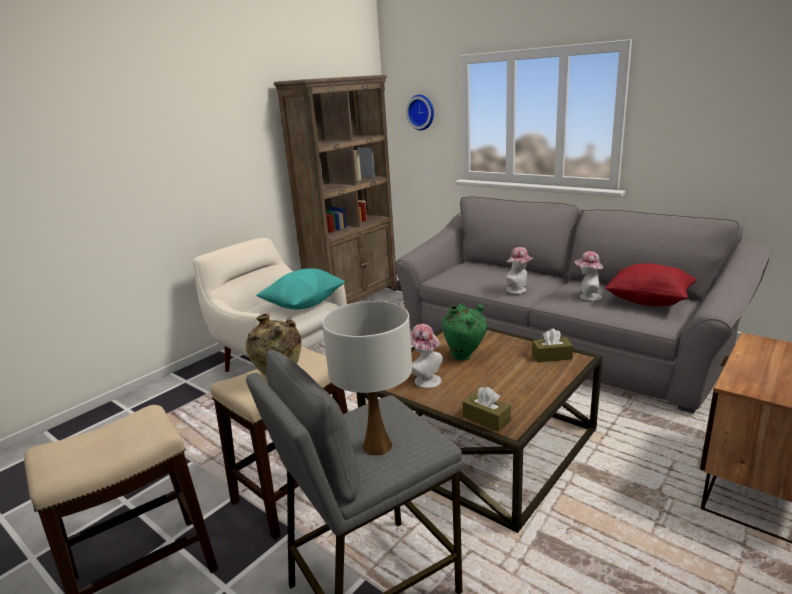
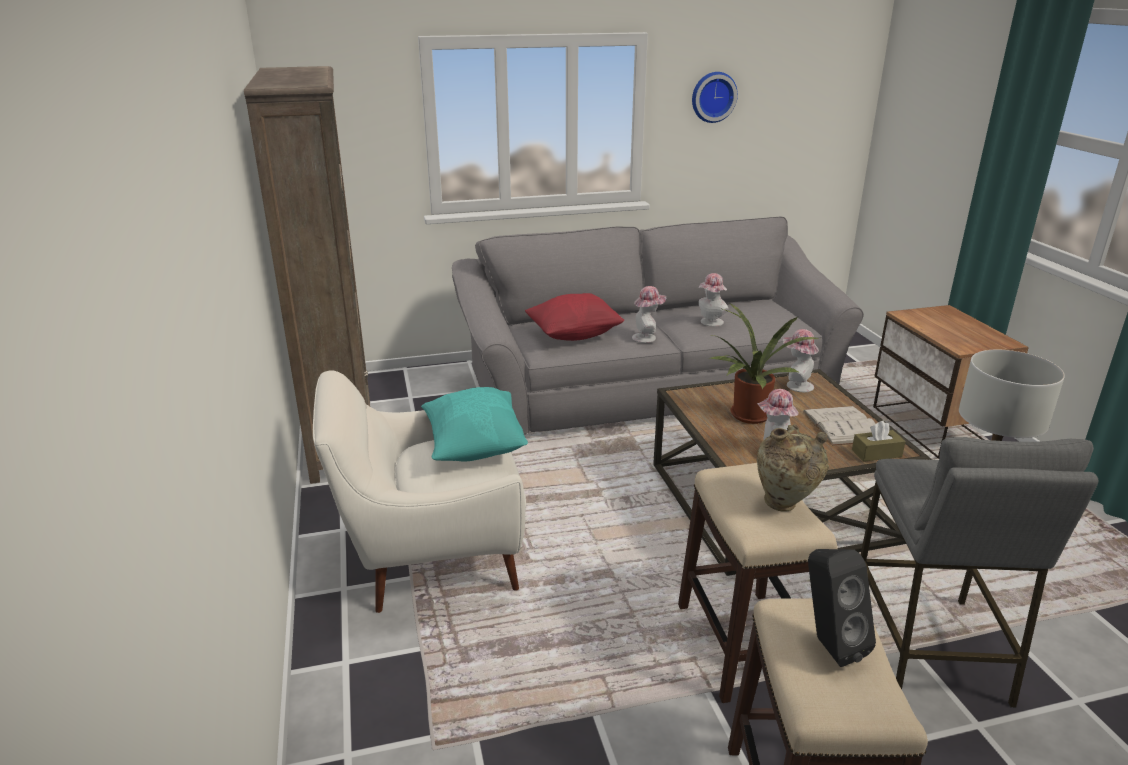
camera: 55 degrees left, 5 degrees up
wall clock [406,95,434,130] -> wall clock moved to [692,72,738,123]
green vase [442,303,487,360] -> potted plant [710,303,820,424]
brown tissue box [532,329,573,362] -> hat [783,329,819,392]
red pillow [605,263,697,306] -> red pillow moved to [525,293,624,341]
none -> white book [802,406,875,446]
none -> black speaker [808,549,876,667]

